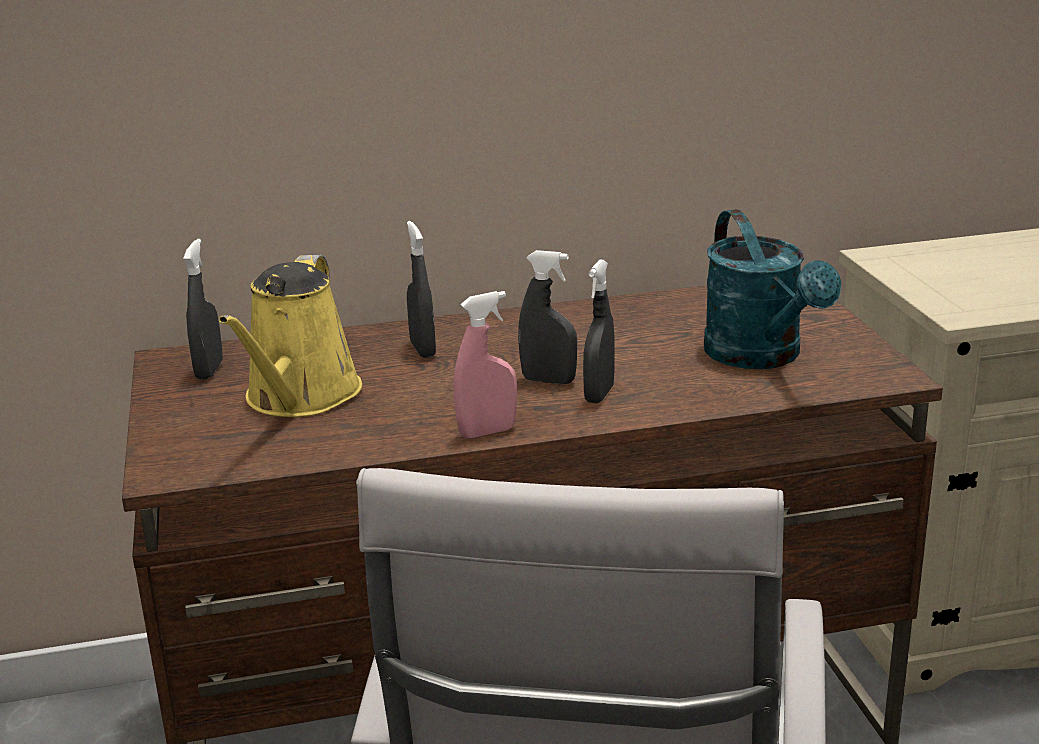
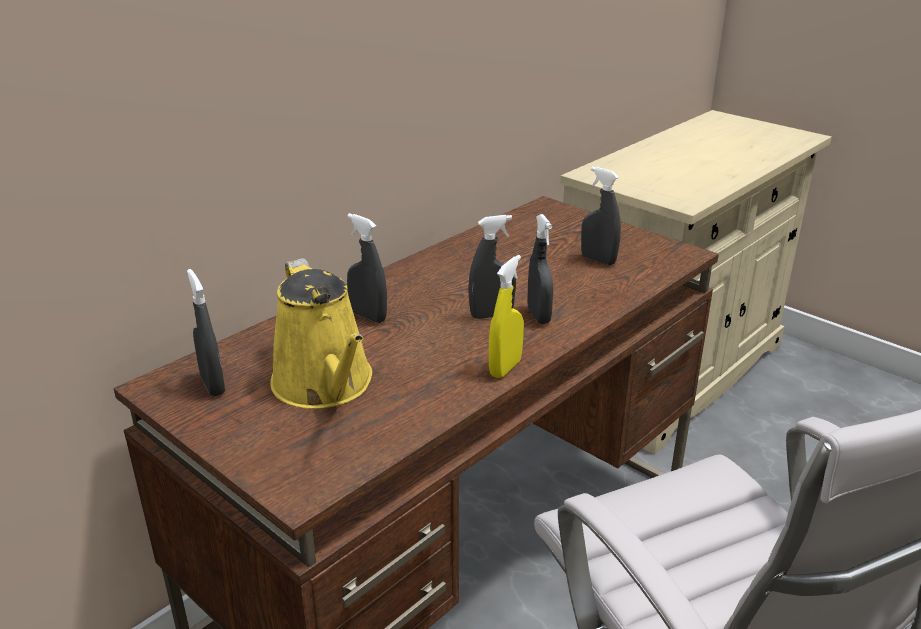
camera: 35 degrees left, 5 degrees up
pink spray bottle [454,291,517,438] -> yellow spray bottle [489,255,524,378]
turquoise watering can [704,209,841,369] -> grey spray bottle [581,166,621,265]

